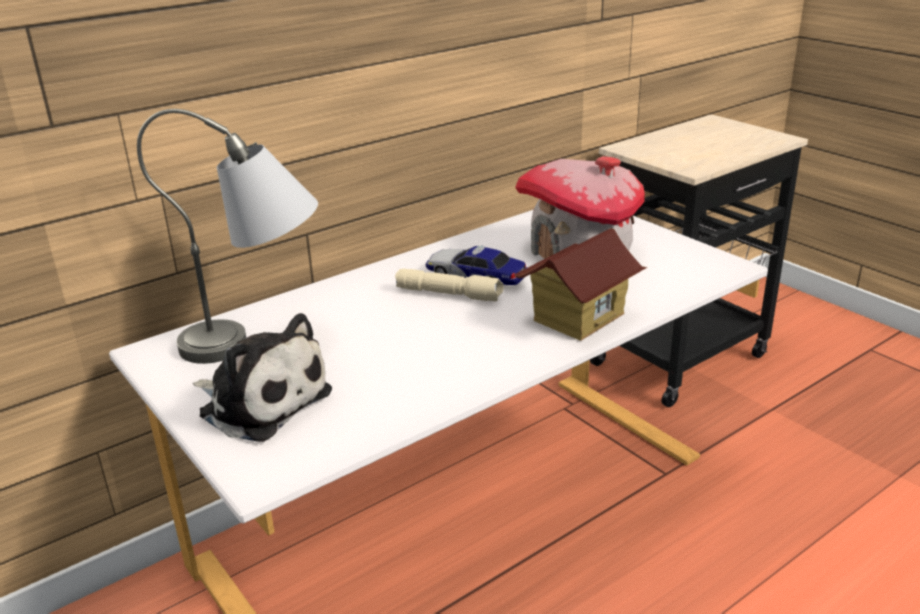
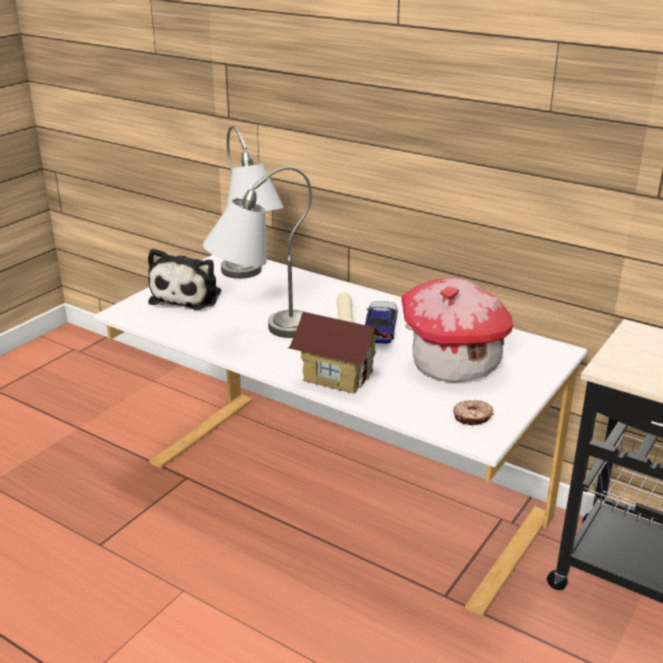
camera: 70 degrees right, 0 degrees up
none -> grey table lamp [203,167,312,338]
none -> donut [453,400,494,425]

